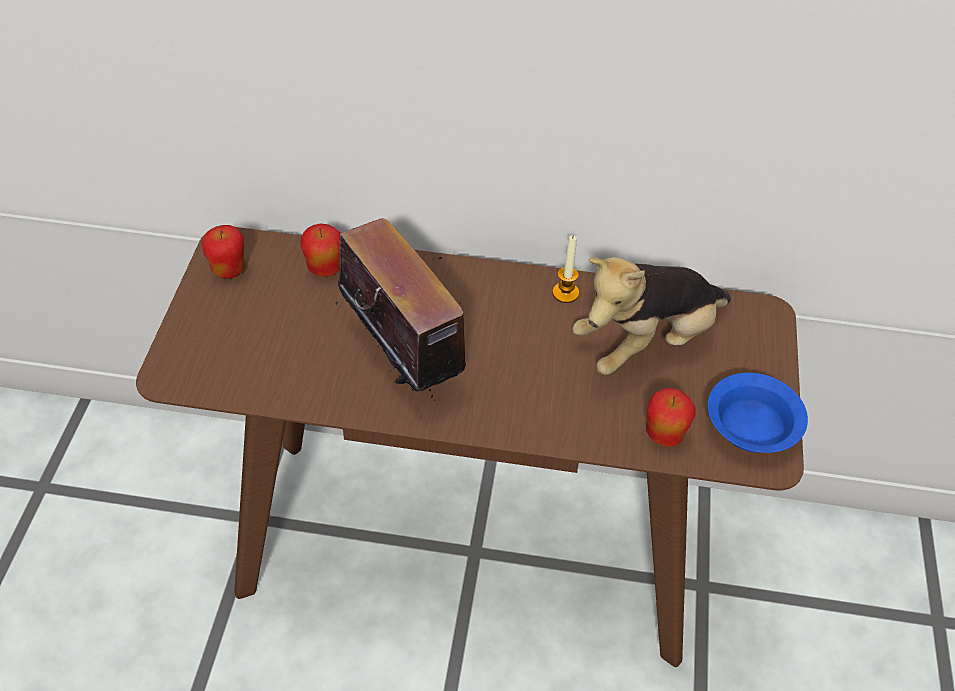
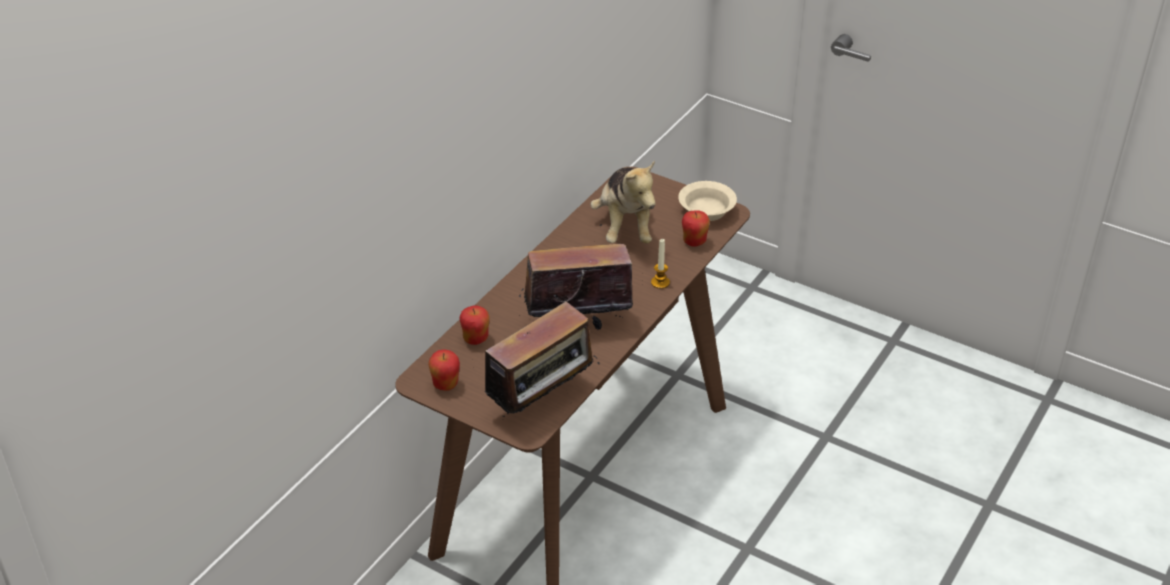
camera: 65 degrees left, 10 degrees down
candle [552,235,579,303] -> candle moved to [651,239,670,289]
blue bowl [708,373,808,453] -> beige bowl [678,181,737,221]
none -> radio [473,302,599,417]

